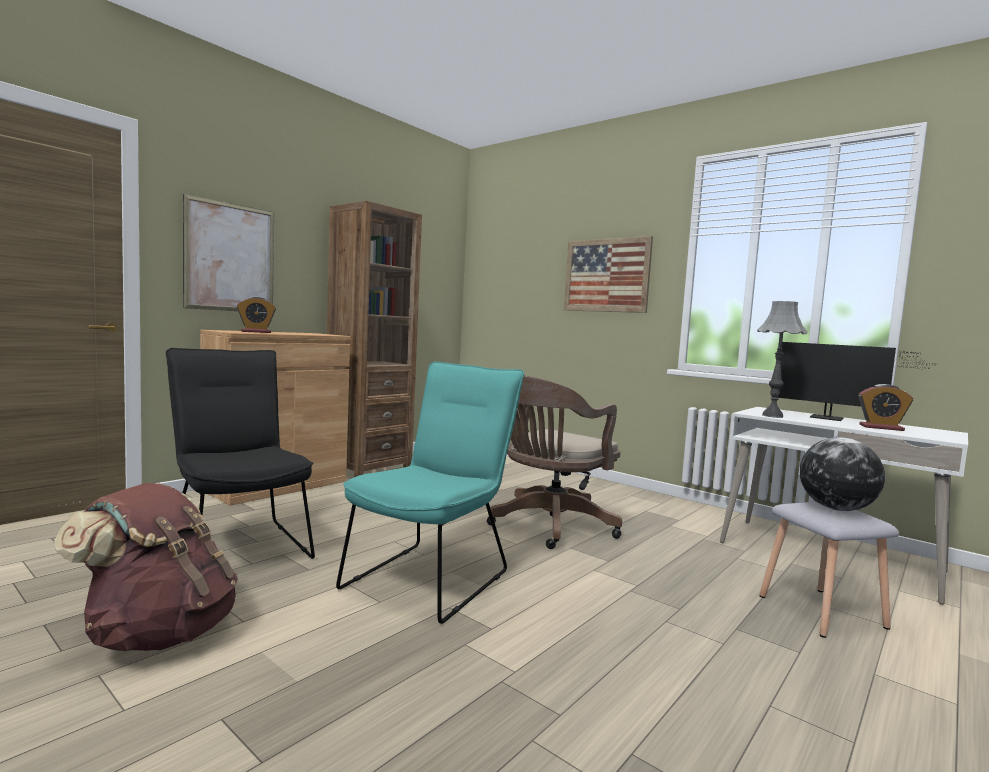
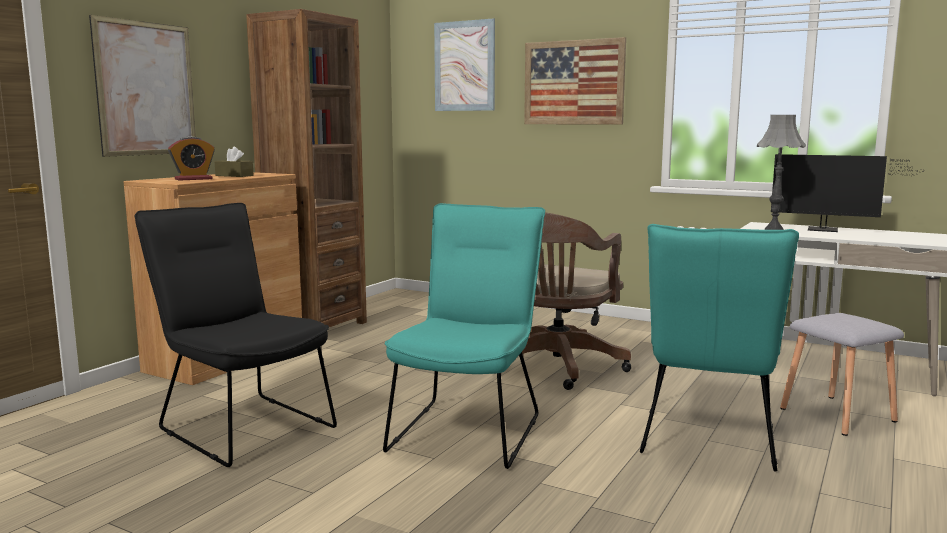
camera: 10 degrees left, 5 degrees up
brown backpack [54,483,238,651] -> none
globe [800,437,885,511] -> none
alarm clock [858,384,913,431] -> none
none -> brown tissue box [214,146,254,177]
none -> picture [434,18,495,111]
none -> turquoise chair [640,224,799,472]

